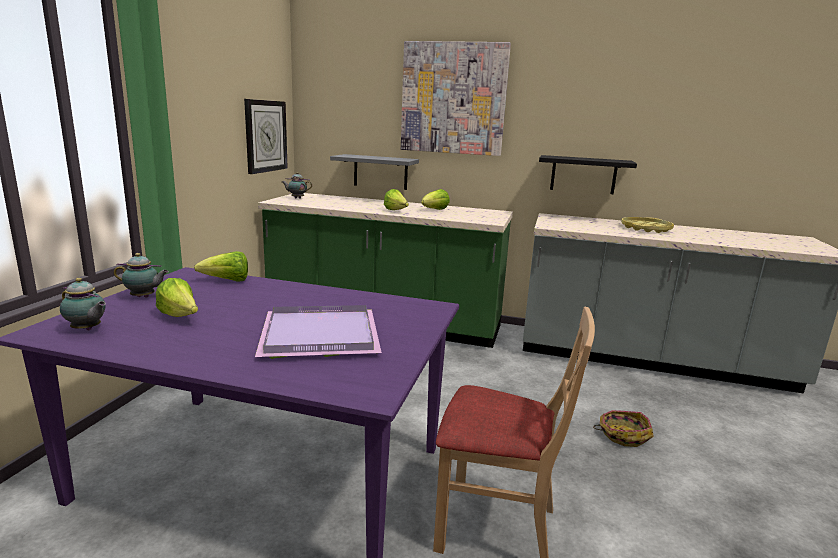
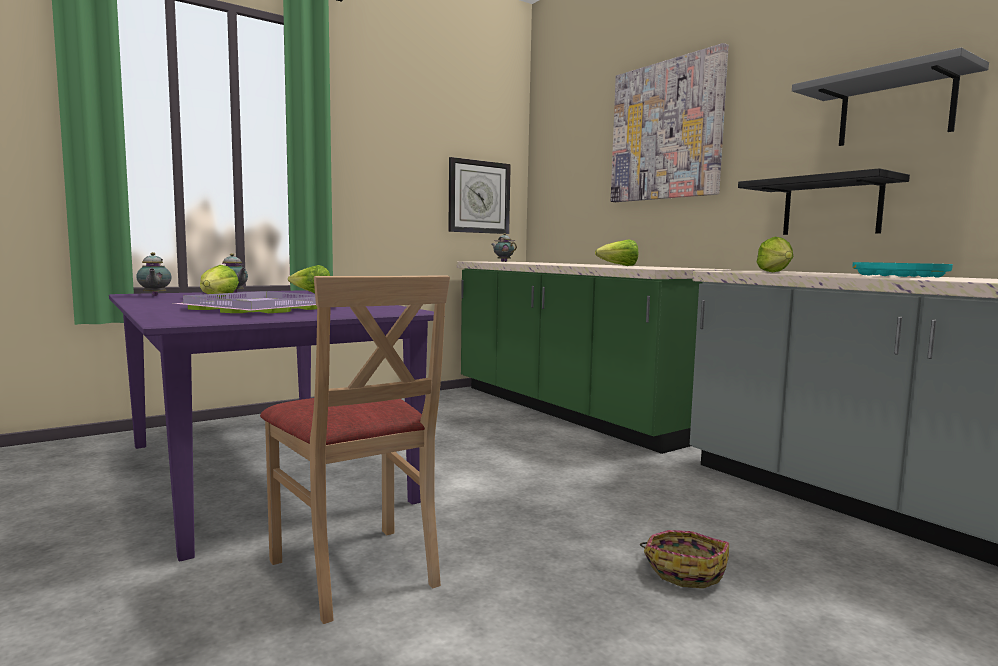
camera: 40 degrees right, 10 degrees down
grey shelf [330,154,419,190] -> grey shelf moved to [792,47,989,146]
lettuce [384,189,409,210] -> lettuce moved to [756,237,793,272]
yellow tray [621,217,674,233] -> turquoise tray [852,262,953,278]

